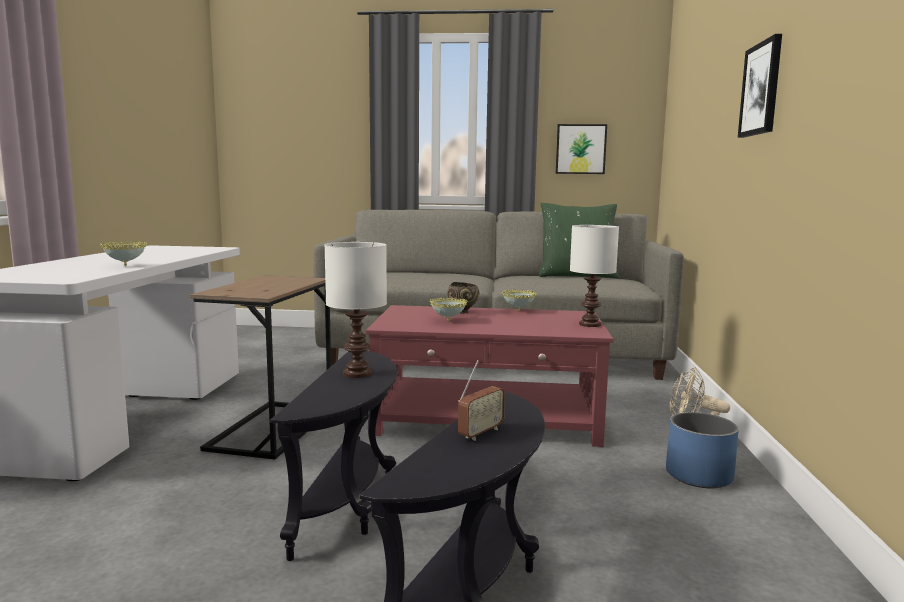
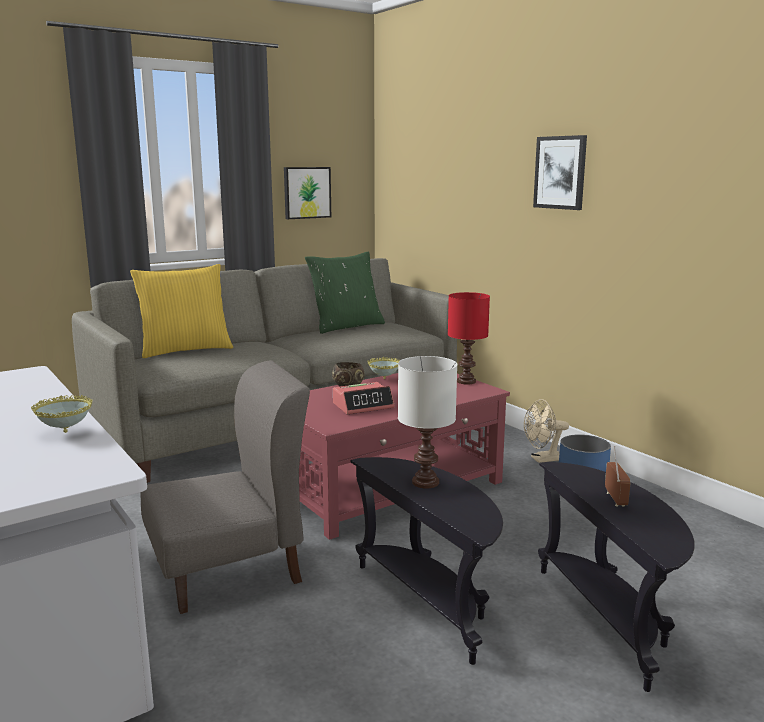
camera: 40 degrees left, 5 degrees up
brown side table [190,275,331,459] -> grey chair [140,360,310,614]
bowl [429,297,467,321] -> alarm clock [333,382,395,414]
white table lamp [570,225,619,327] -> red table lamp [448,292,490,385]
none -> yellow pillow [130,264,233,358]

